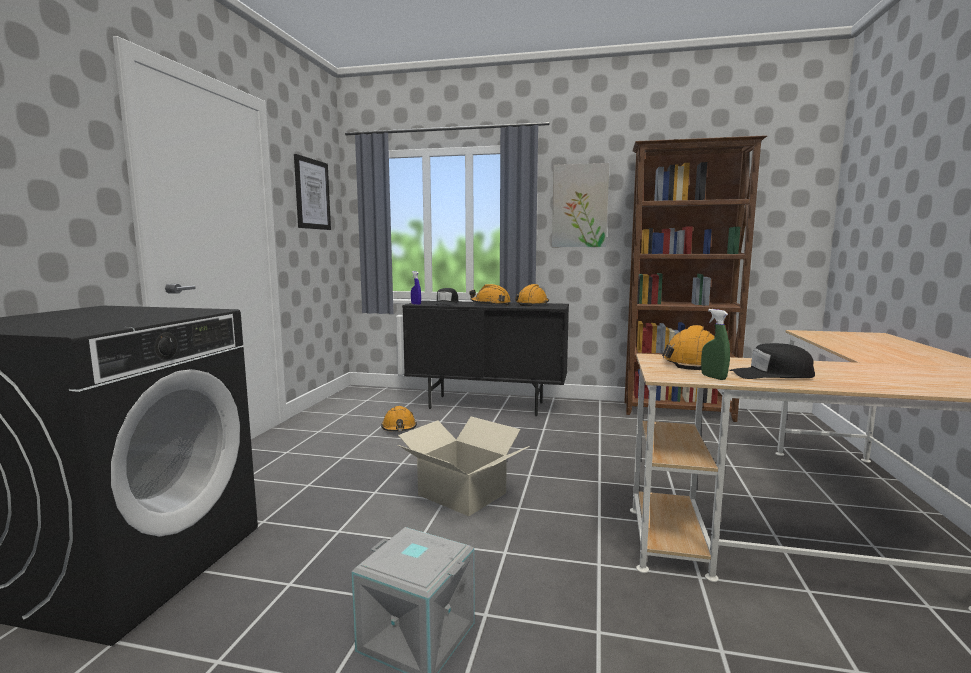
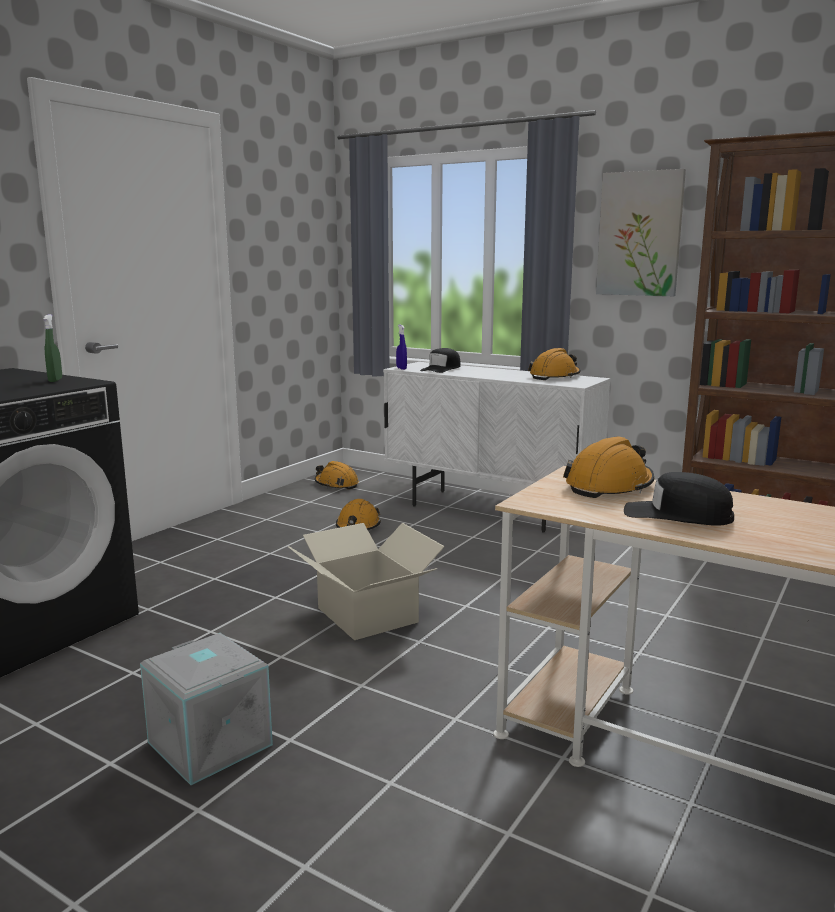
camera: 20 degrees right, 5 degrees up
picture [294,154,331,230] -> none
black cabinet [402,300,569,416] -> white cabinet [383,362,611,533]
orange hard hat [469,284,511,306] -> orange hard hat moved to [315,461,359,490]
green spray bottle [701,309,730,380] -> green spray bottle moved to [44,314,62,382]

